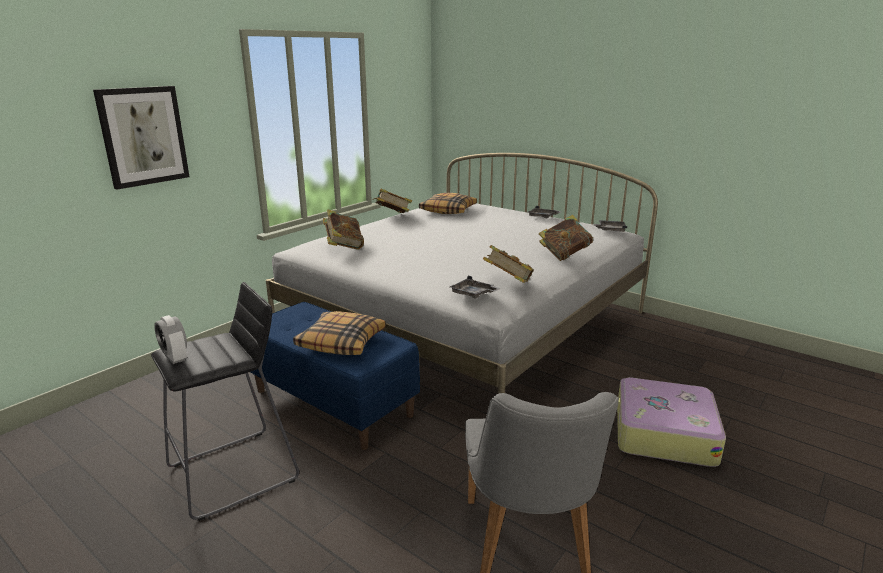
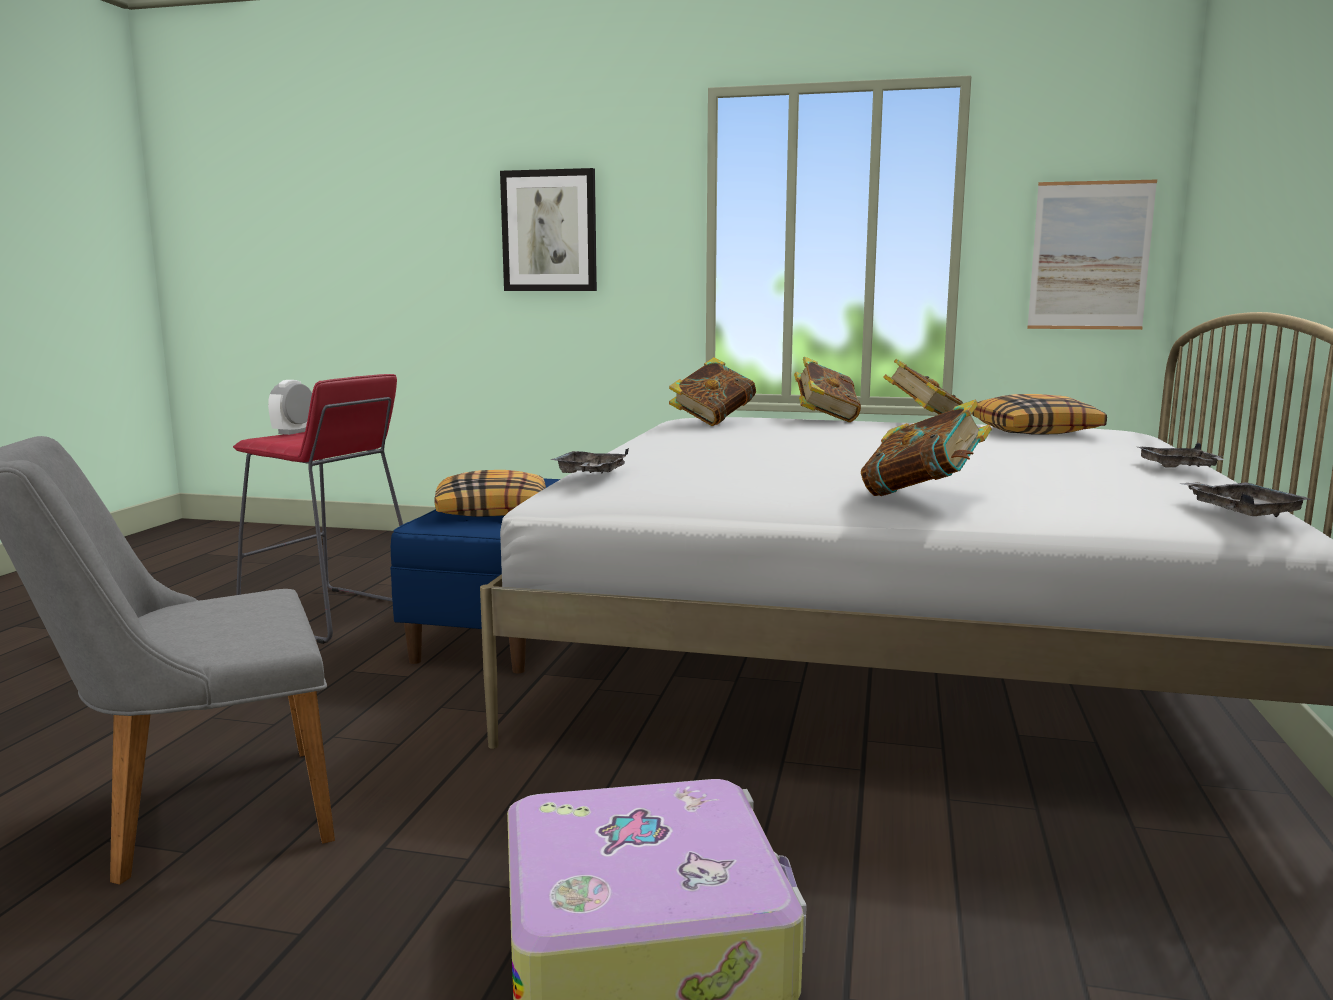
camera: 65 degrees right, 10 degrees down
black stool [151,282,299,521] -> red stool [233,374,403,644]
book [483,245,534,283] -> book moved to [794,357,861,422]
none -> picture [1027,180,1157,330]

